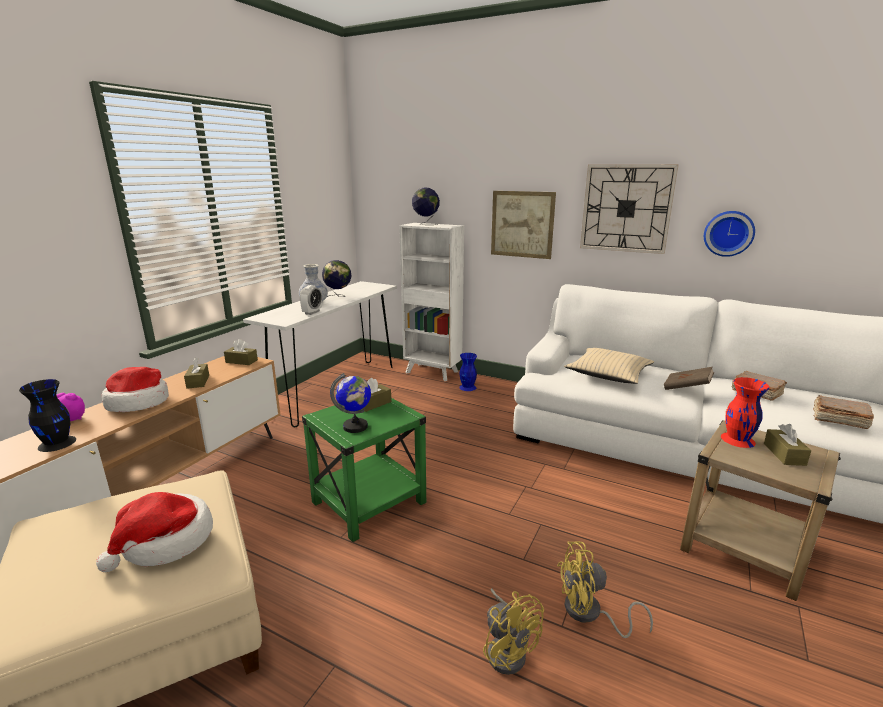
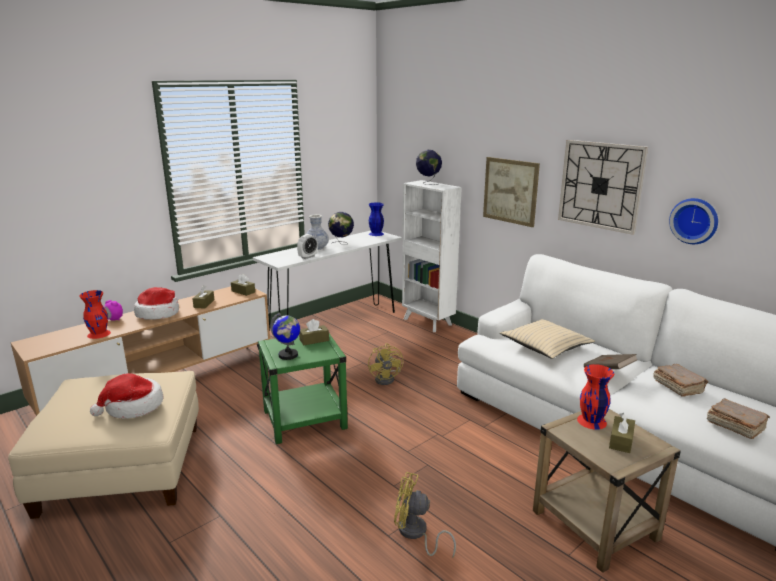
camera: 20 degrees right, 0 degrees up
black vase [19,379,76,452] -> red vase [79,290,111,339]
blue vase [459,353,477,391] -> blue vase moved to [369,202,384,236]
yellow fan [483,588,544,675] -> yellow fan moved to [368,343,403,385]

